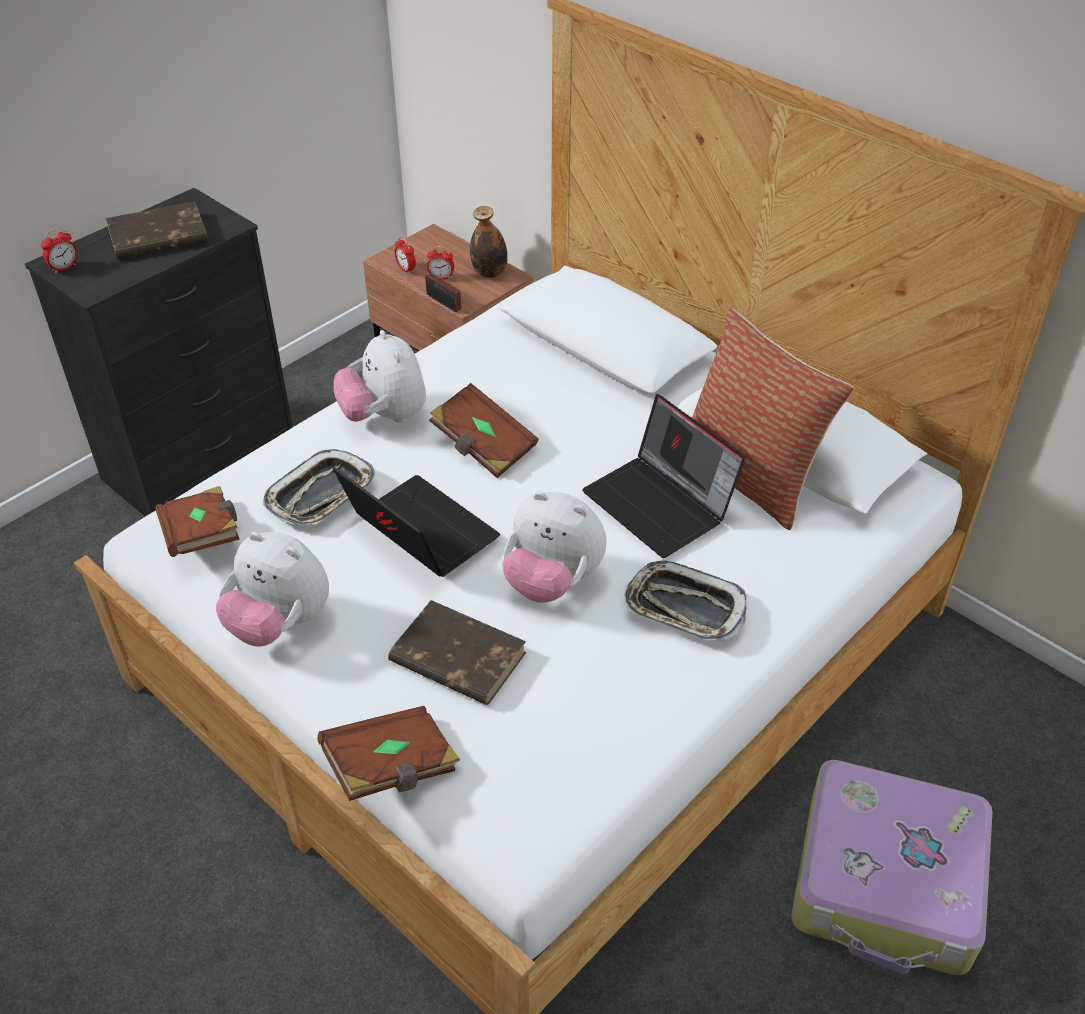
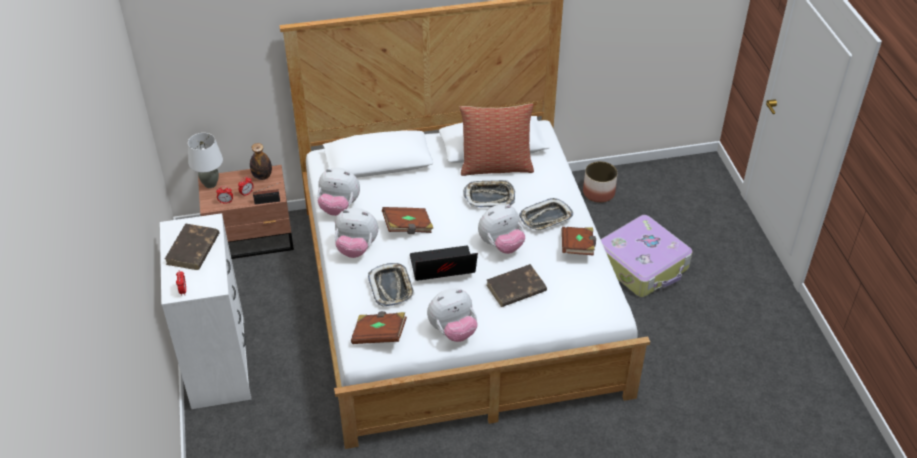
camera: 55 degrees left, 0 degrees up
black dresser [25,188,293,517] -> white dresser [160,213,251,409]
brown book [317,706,460,801] -> brown book moved to [562,227,596,256]
laptop [582,394,745,558] -> tray [463,180,515,207]
none -> white table lamp [188,133,223,188]
none -> plush toy [317,168,360,216]
none -> planter [583,161,618,203]

